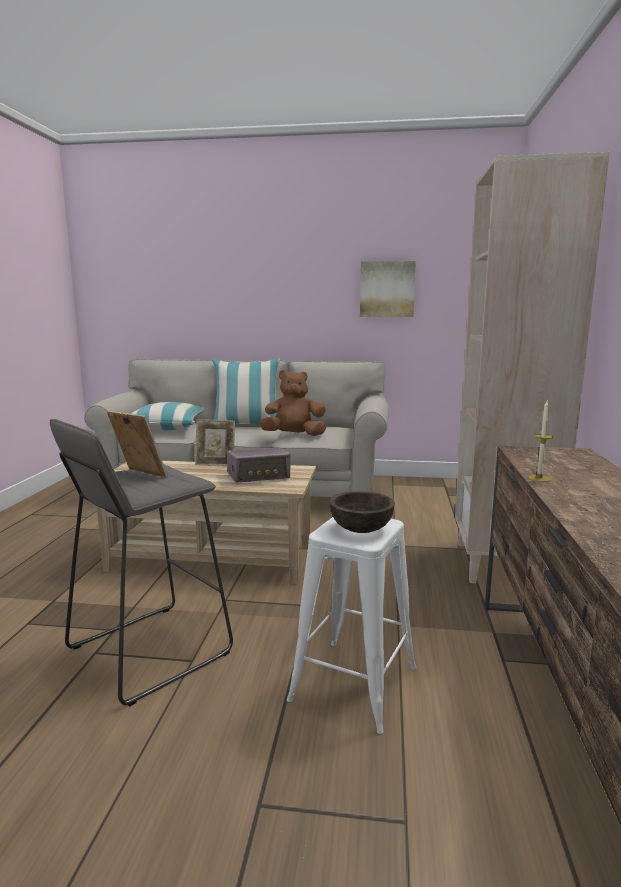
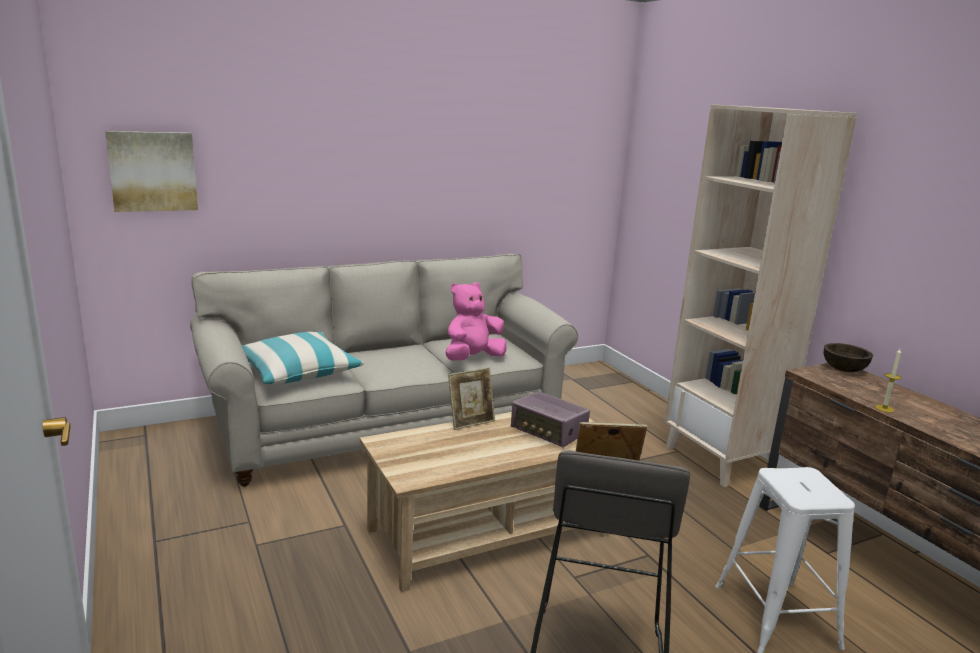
camera: 35 degrees left, 5 degrees up
pillow [212,359,280,424] -> none
radio [227,448,291,483] -> radio turned 90 degrees clockwise [511,391,590,447]
brown plush toy [259,370,326,436] -> pink plush toy [445,282,506,361]
brown bowl [330,491,395,533] -> brown bowl moved to [824,343,873,372]
picture [360,261,416,317] -> picture moved to [105,131,198,212]

